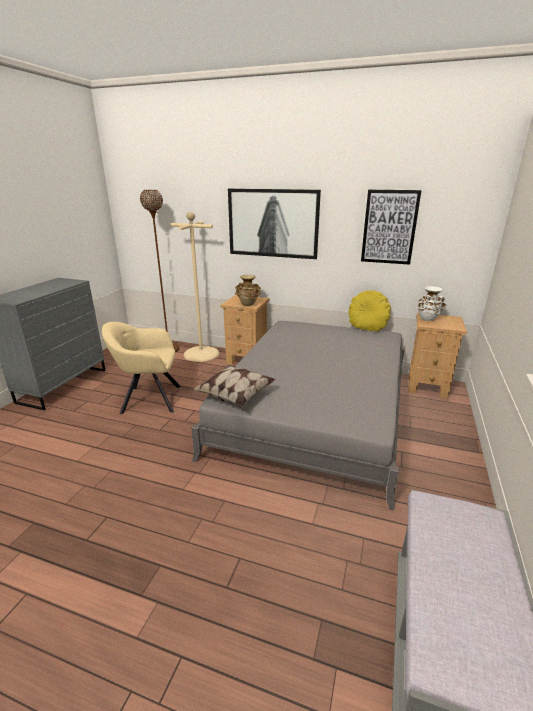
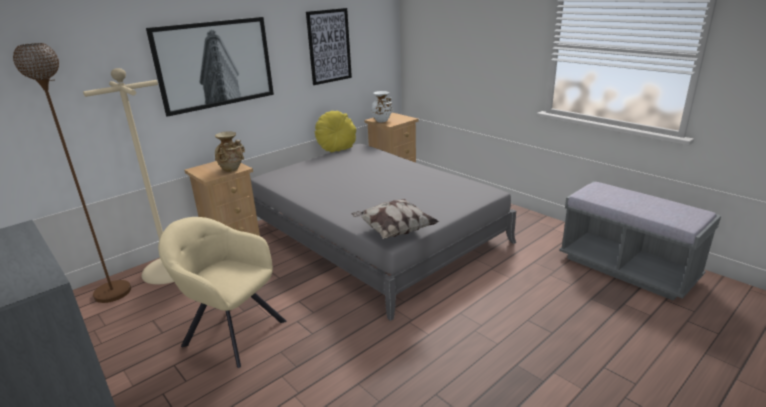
camera: 60 degrees left, 0 degrees up
beige armchair [102,322,181,414] -> beige armchair turned 90 degrees clockwise [158,217,286,368]

